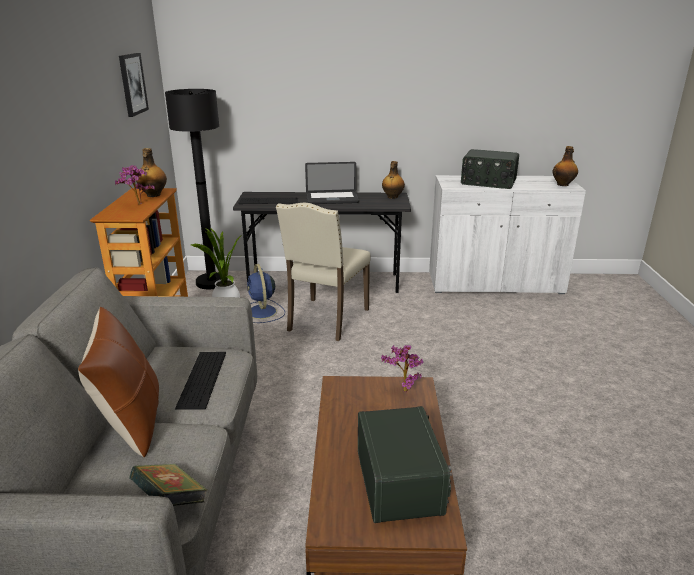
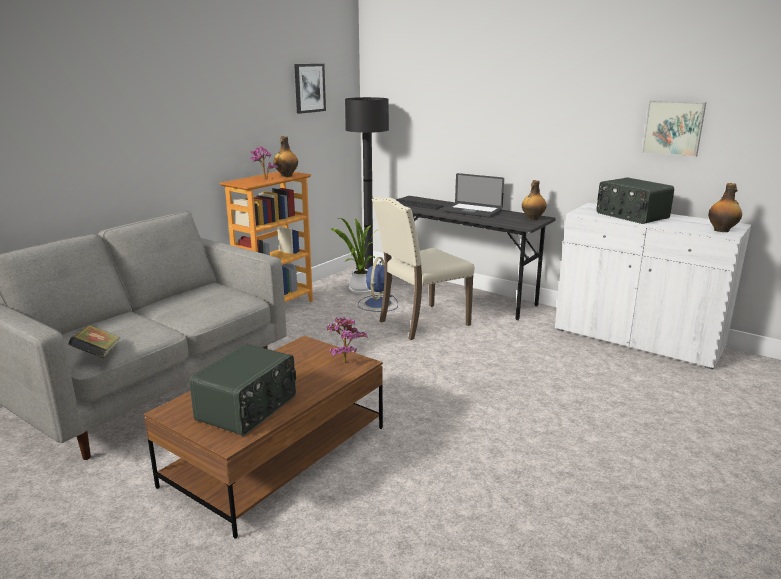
camera: 35 degrees right, 5 degrees down
brown pillow [78,307,159,457] -> none
keyboard [175,352,226,410] -> none
none -> picture [642,100,706,157]

